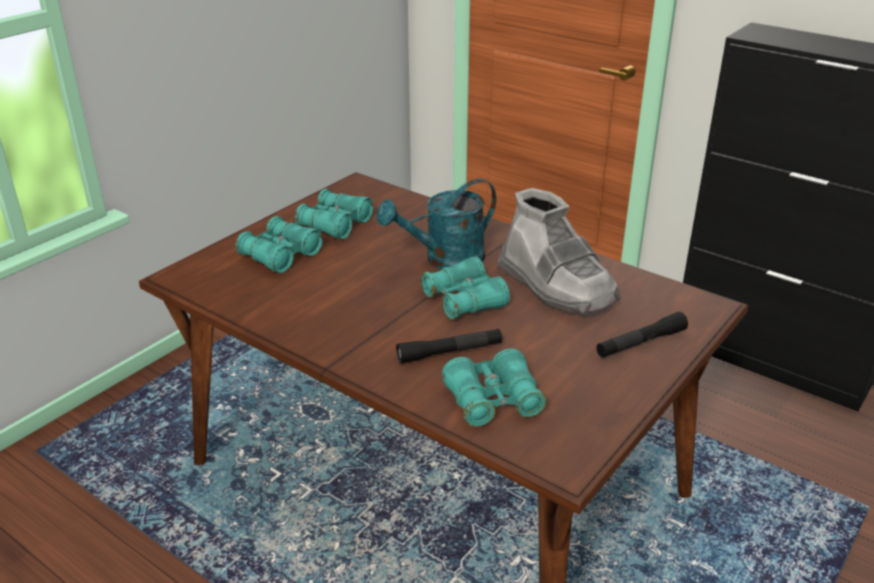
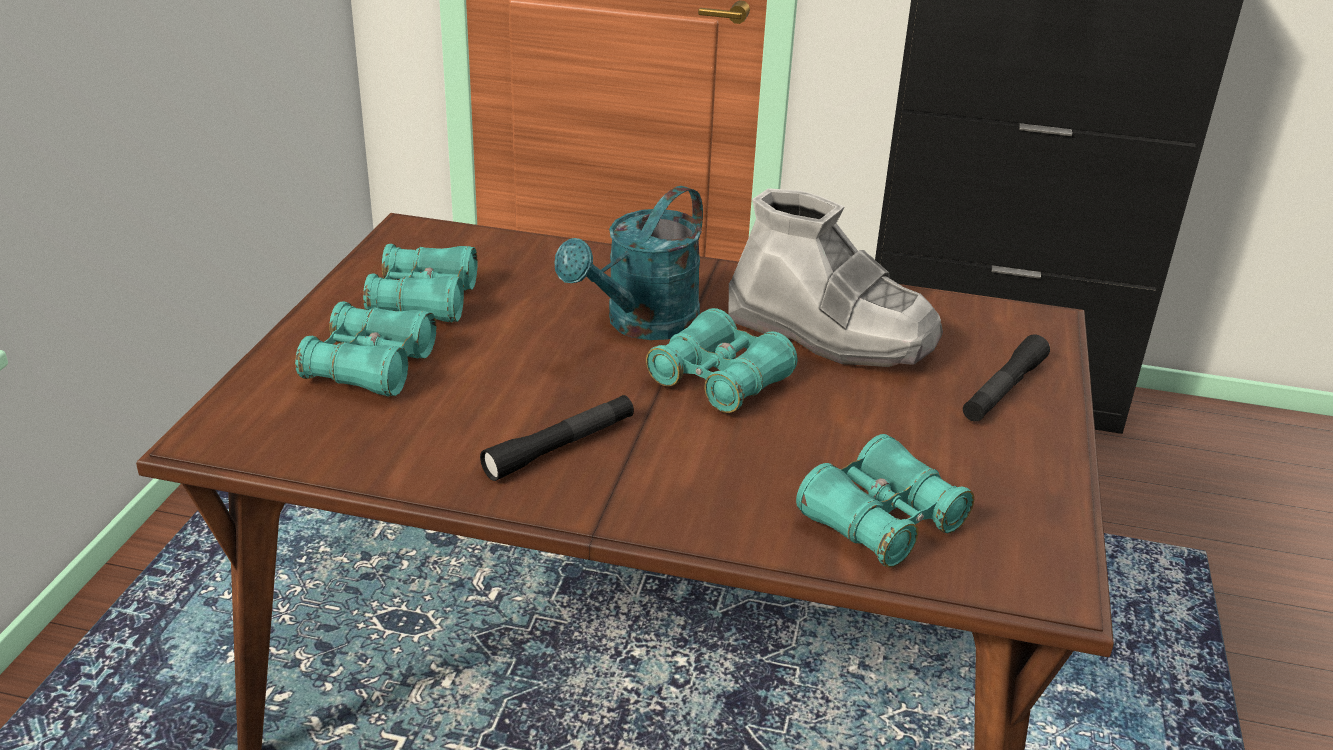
camera: 25 degrees left, 0 degrees up
black flashlight [396,329,502,364] -> black flashlight moved to [480,395,634,481]

